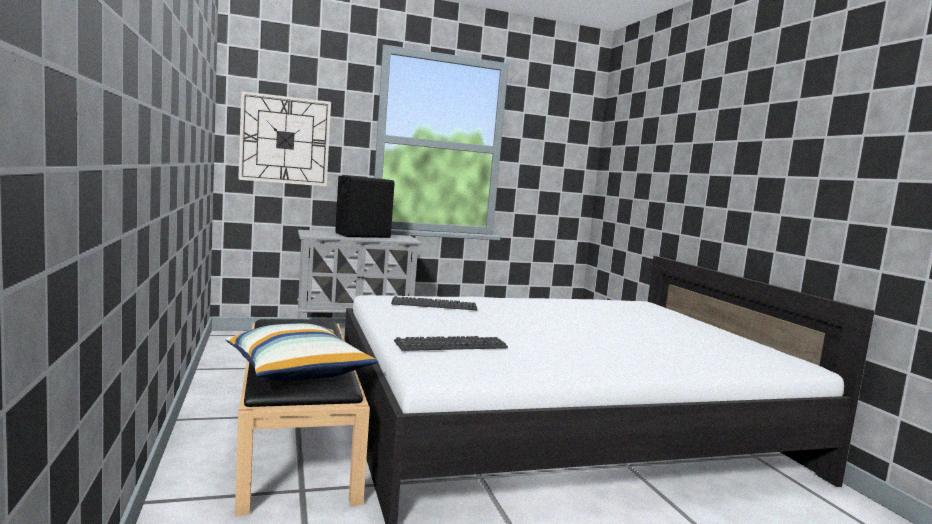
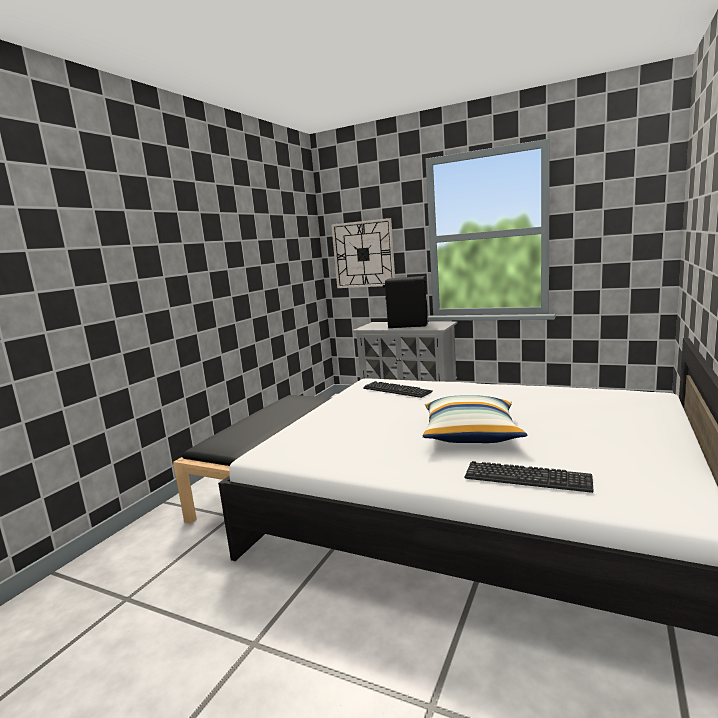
camera: 45 degrees right, 5 degrees up
pillow [225,323,378,381] -> pillow moved to [423,395,527,443]
keyboard [394,336,508,351] -> keyboard moved to [464,461,594,493]

